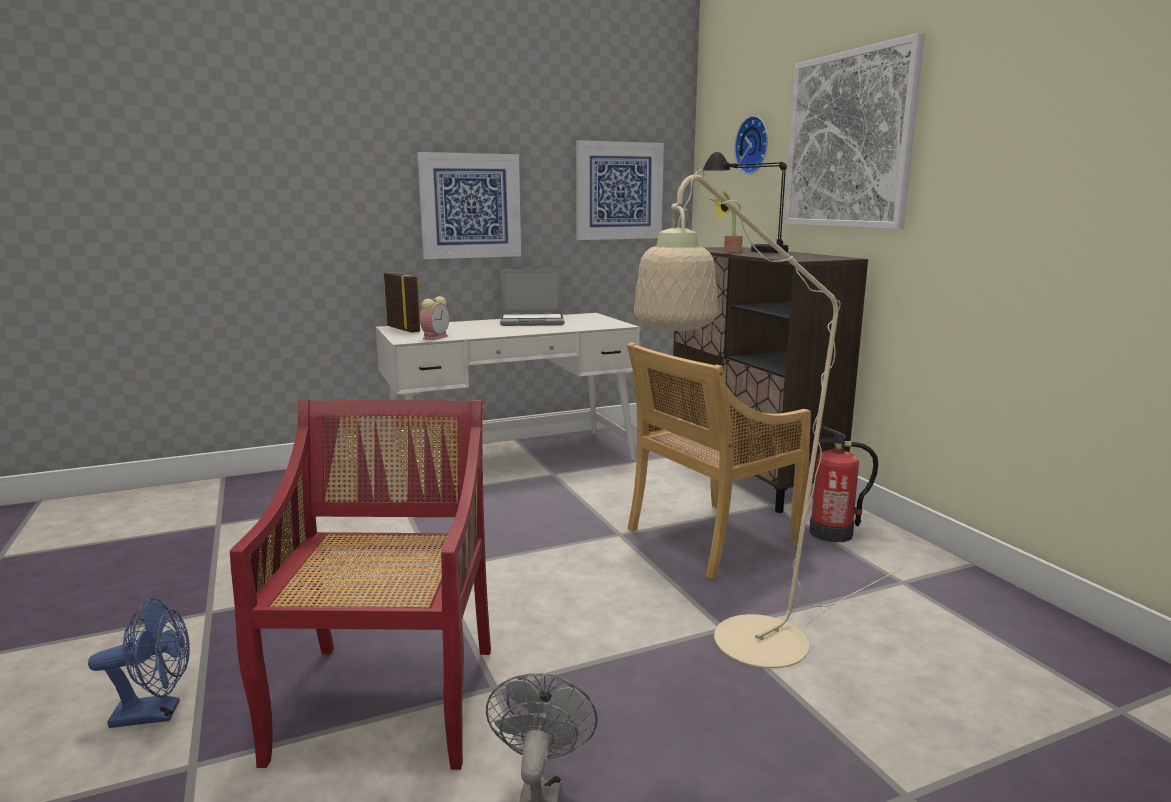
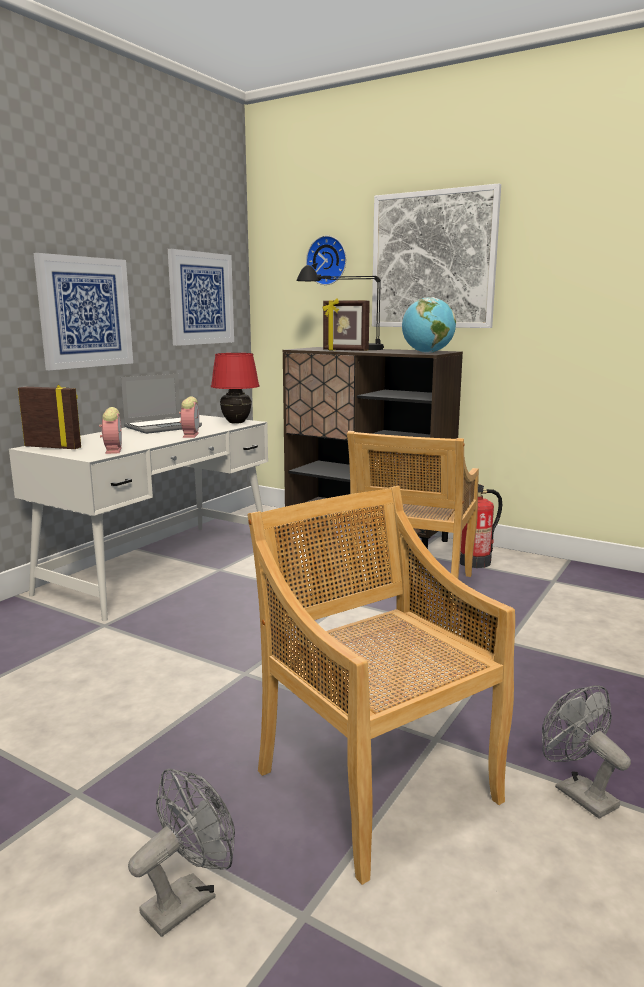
camera: 35 degrees left, 0 degrees up
blue fan [88,598,190,728] -> grey fan [128,769,235,937]
red chair [230,399,491,770] -> beige chair [247,486,515,885]
beige floor lamp [634,169,904,668] -> none
potted plant [713,190,743,253] -> picture frame [323,298,370,351]
none -> alarm clock [179,397,199,438]
none -> red table lamp [211,353,259,424]
none -> globe [402,297,456,353]

